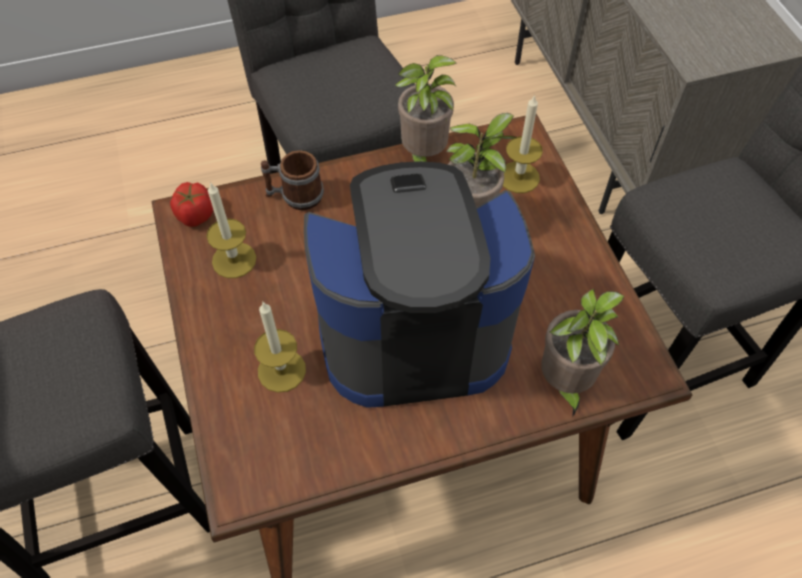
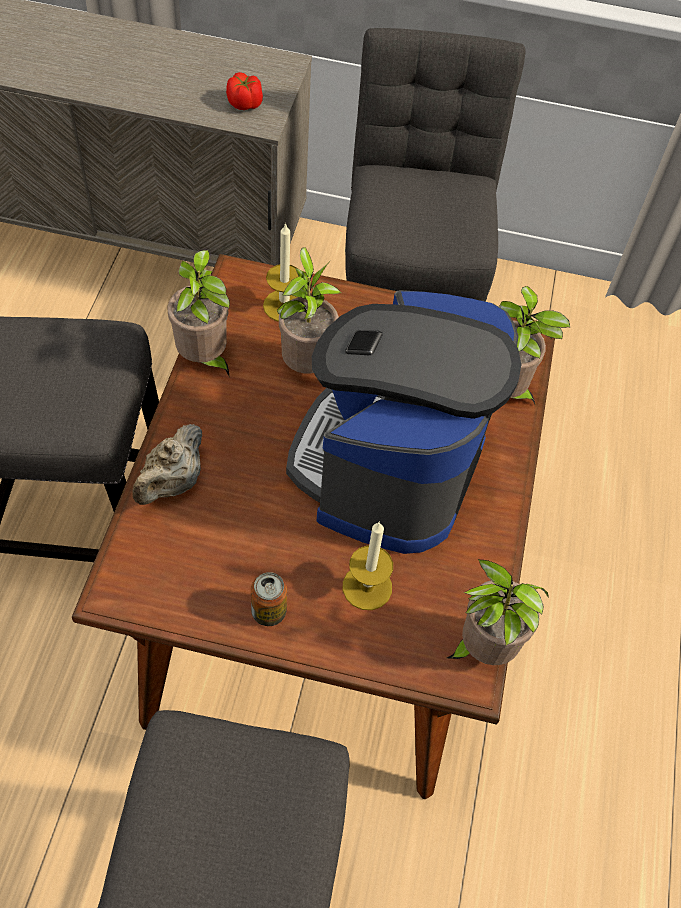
camera: 65 degrees left, 0 degrees up
tomato [170,182,213,227] -> tomato moved to [226,72,263,110]
candle [206,182,256,278] -> none
mug [261,150,324,210] -> beige teapot [132,424,202,505]
none -> can [251,572,287,626]
none -> potted plant [447,559,549,665]

